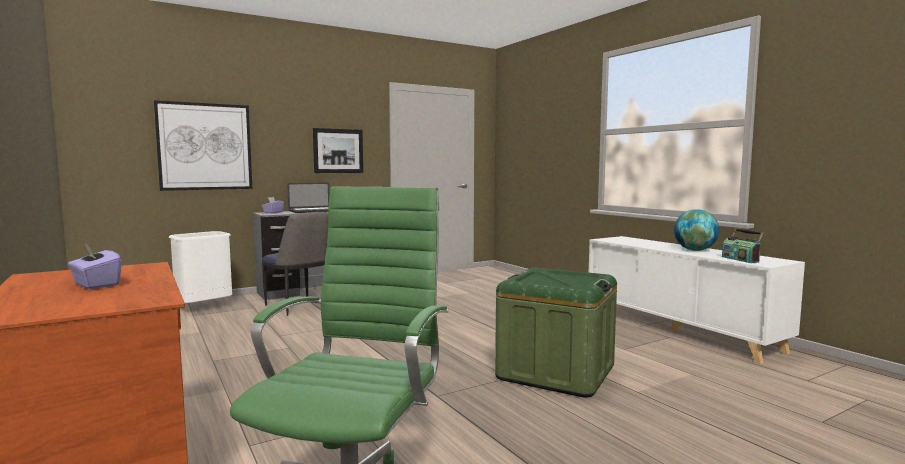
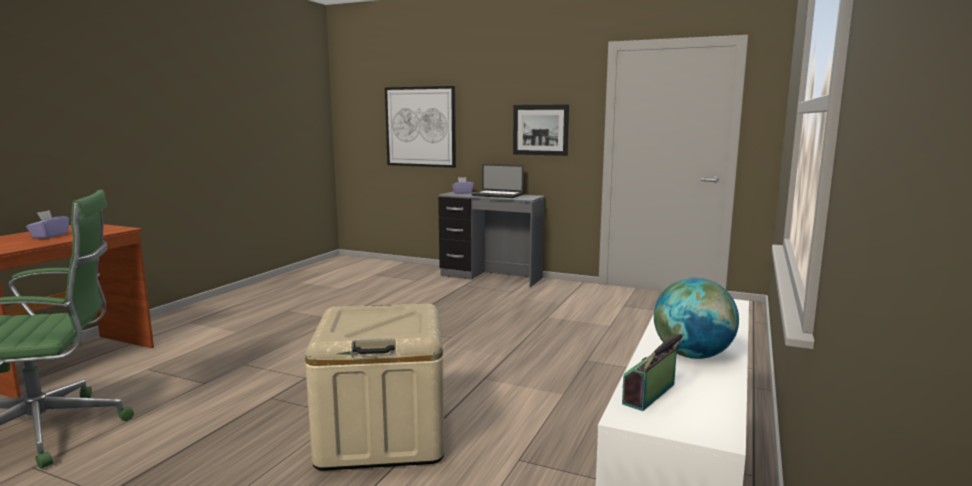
camera: 55 degrees right, 5 degrees up
white trash can [169,231,232,303] -> none
chair [262,212,328,316] -> none
green storage box [495,267,617,398] -> beige storage box [305,304,445,471]

